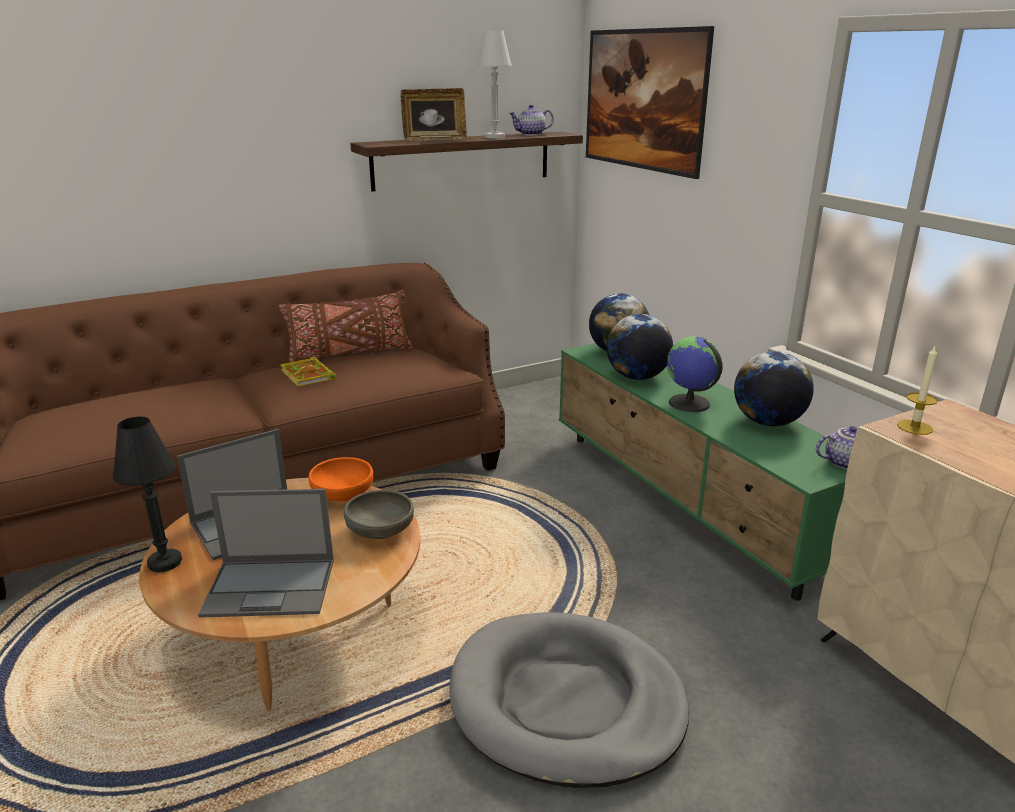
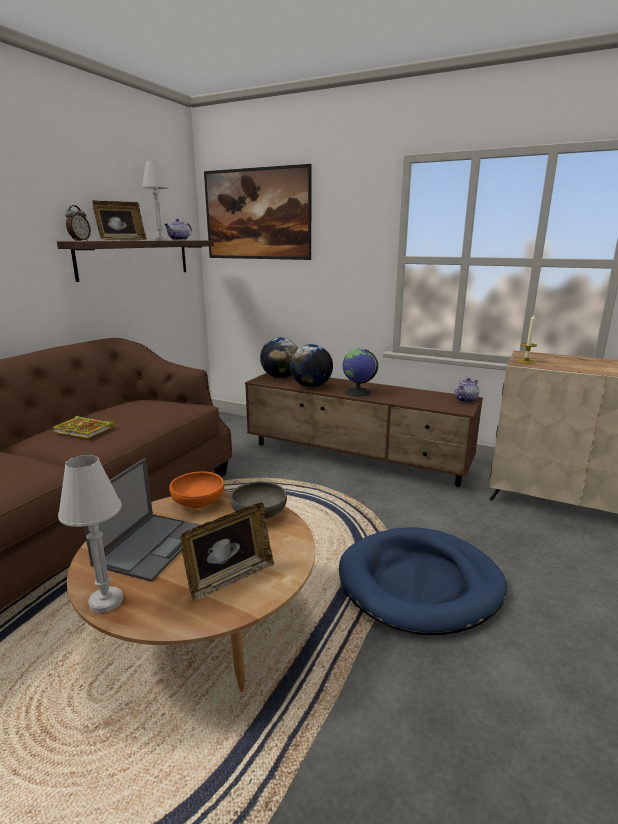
camera: 35 degrees left, 5 degrees down
black table lamp [113,416,182,572] -> white table lamp [58,455,123,613]
laptop [198,489,334,618] -> picture frame [180,503,274,601]
brown pillow [279,290,412,362] -> none
grey dog bed [449,612,689,788] -> blue dog bed [339,527,507,635]
green tv stand [559,343,847,601] -> brown tv stand [245,373,483,487]
globe [734,351,814,426] -> none
none -> alarm clock [65,205,91,241]

